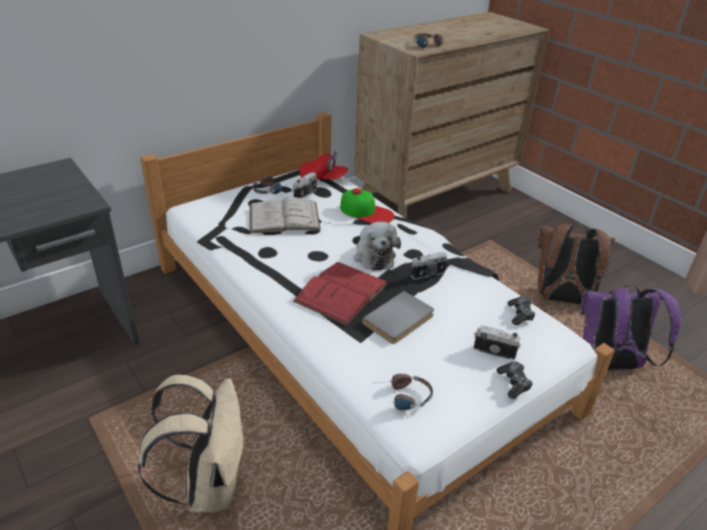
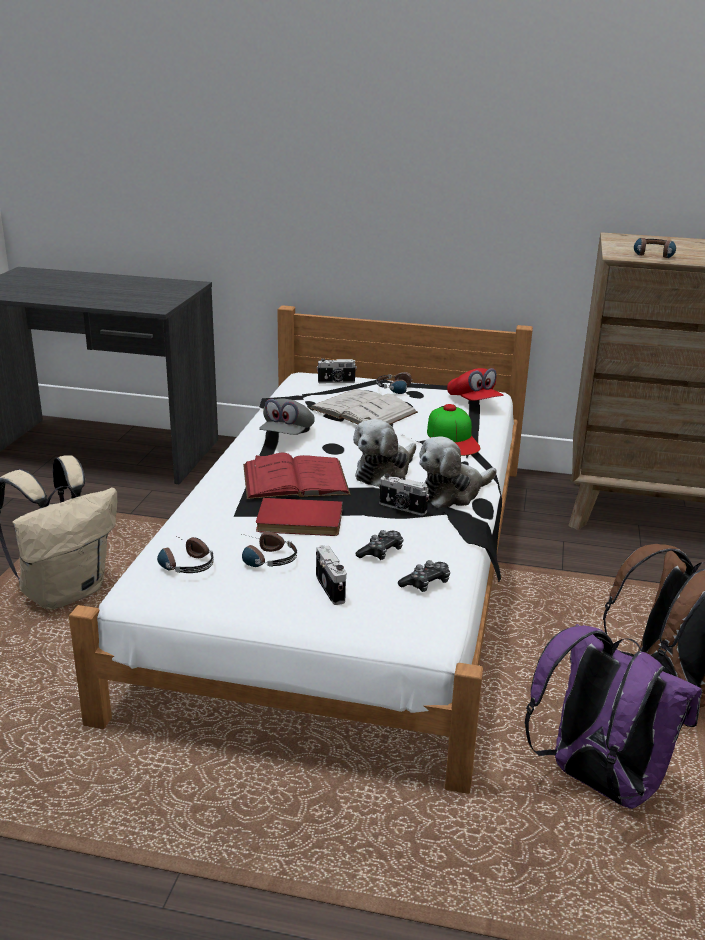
camera: 50 degrees right, 10 degrees down
camera [293,172,317,198] -> camera moved to [316,358,357,383]
grey book [362,291,434,344] -> red book [256,498,343,536]
game controller [496,361,533,399] -> game controller moved to [355,530,404,560]
none -> headphones [242,532,297,567]
none -> grey cap [259,399,315,435]
none -> plush toy [419,437,496,508]

